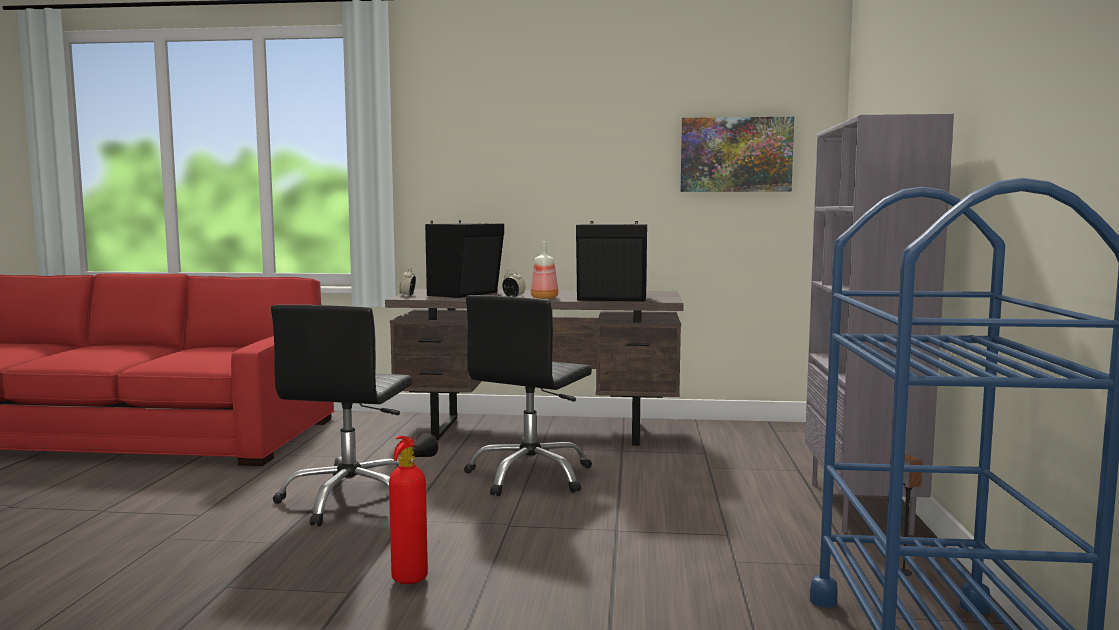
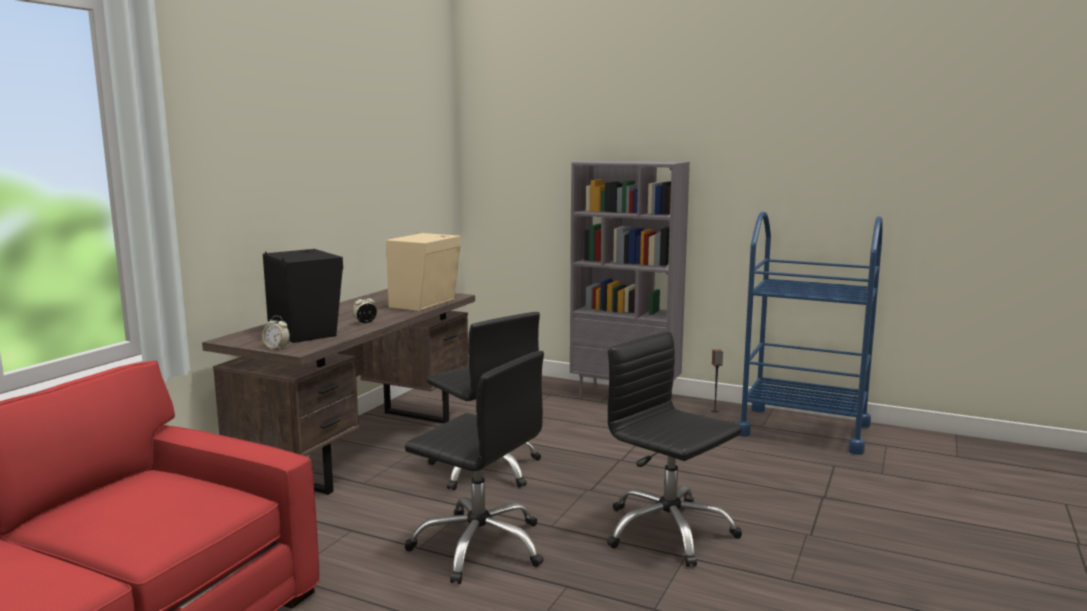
camera: 70 degrees left, 5 degrees up
fire extinguisher [389,433,438,584] -> black office chair [607,331,742,567]
bottle [531,241,558,299] -> none
black speaker [576,221,647,301] -> beige speaker [386,231,461,311]
picture [681,117,794,192] -> none

